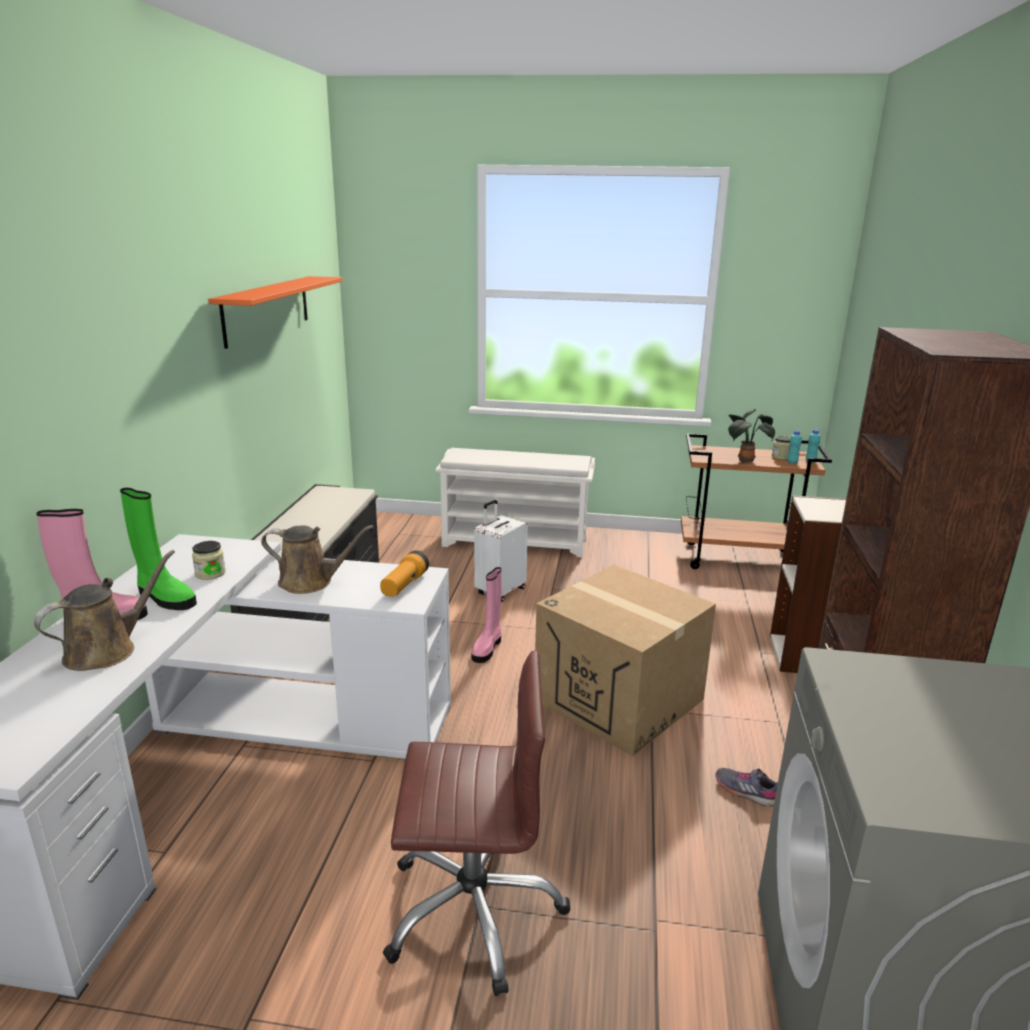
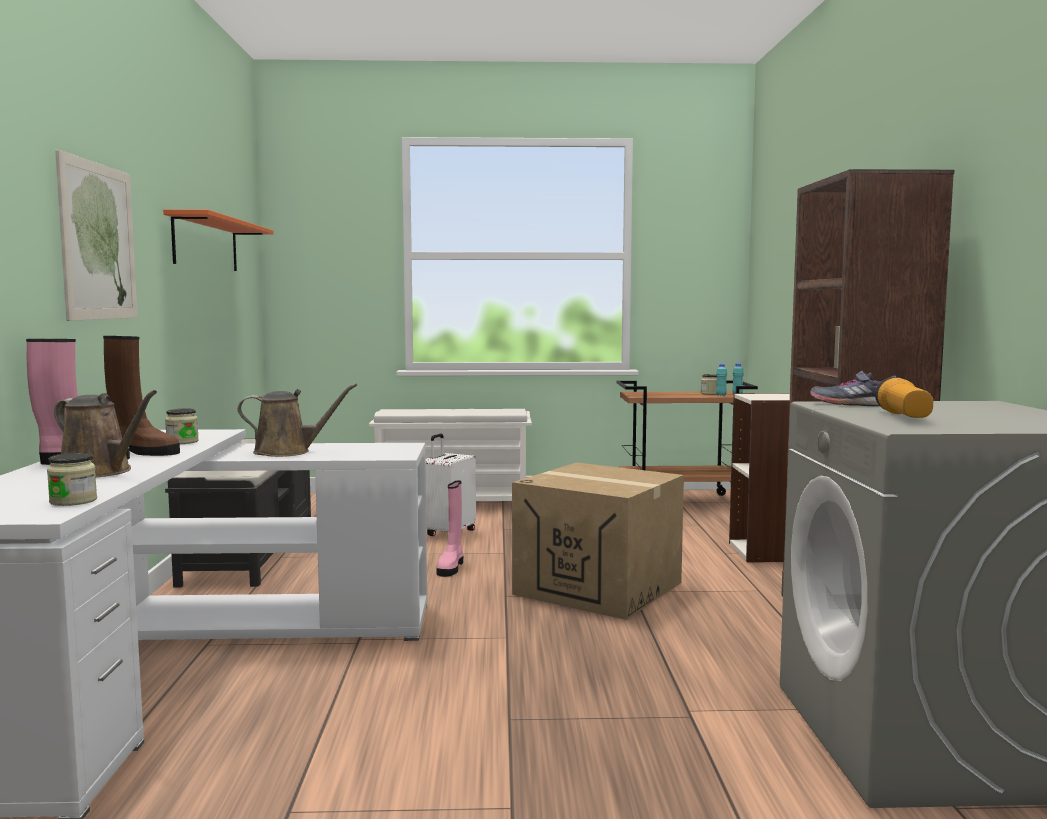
camera: 10 degrees left, 15 degrees down
brown watering can [34,550,175,671] -> brown watering can turned 90 degrees clockwise [54,390,157,478]
green boot [120,488,197,610] -> brown boot [103,336,180,456]
flashlight [380,550,429,597] -> flashlight moved to [875,377,933,418]
brown office chair [383,651,570,996] -> none
grey shoe [716,768,778,807] -> grey shoe moved to [810,371,896,406]
potted plant [728,409,775,463] -> none
none -> jar [47,453,97,506]
none -> picture [55,150,138,321]

